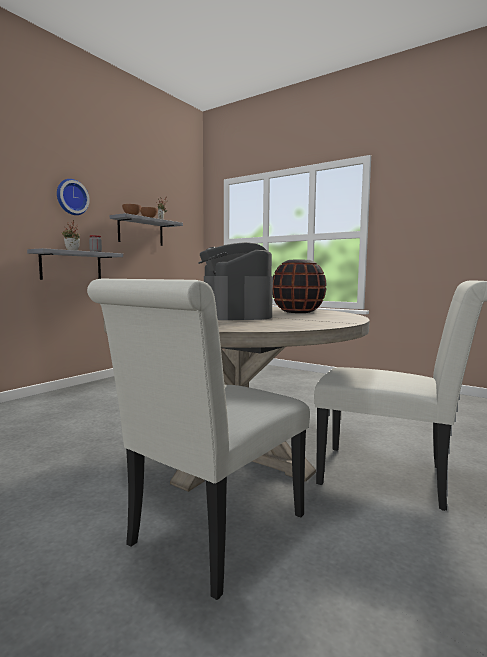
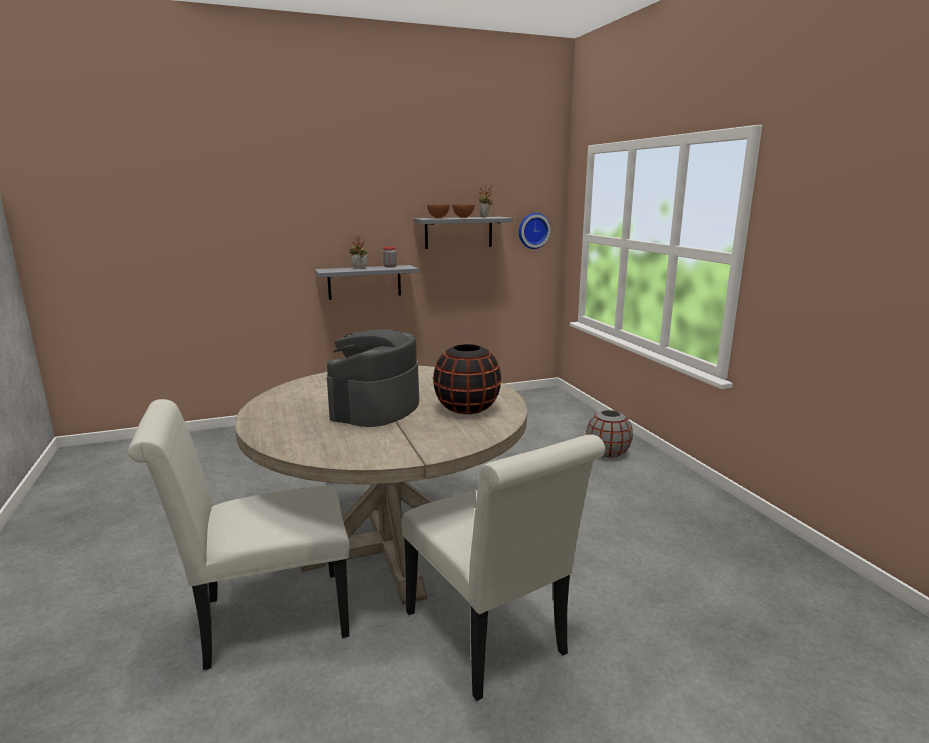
camera: 35 degrees right, 10 degrees up
wall clock [57,179,90,215] -> wall clock moved to [519,213,551,249]
none -> grey vase [586,410,633,458]

